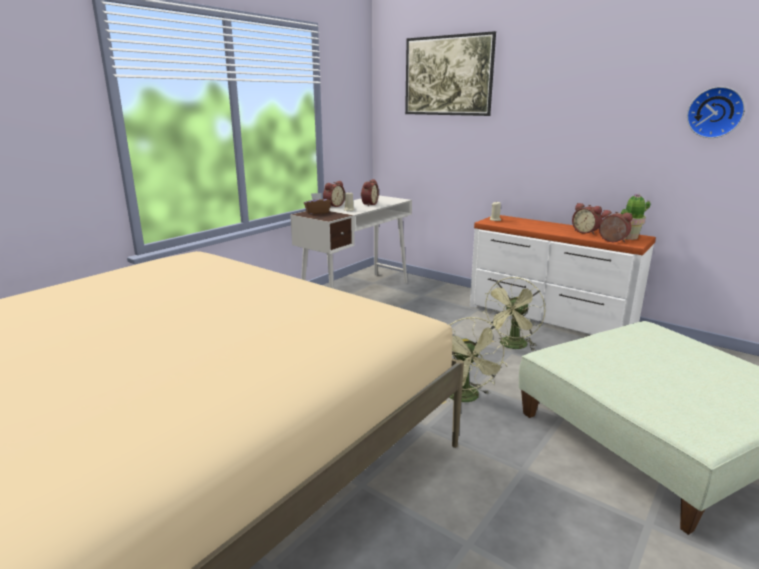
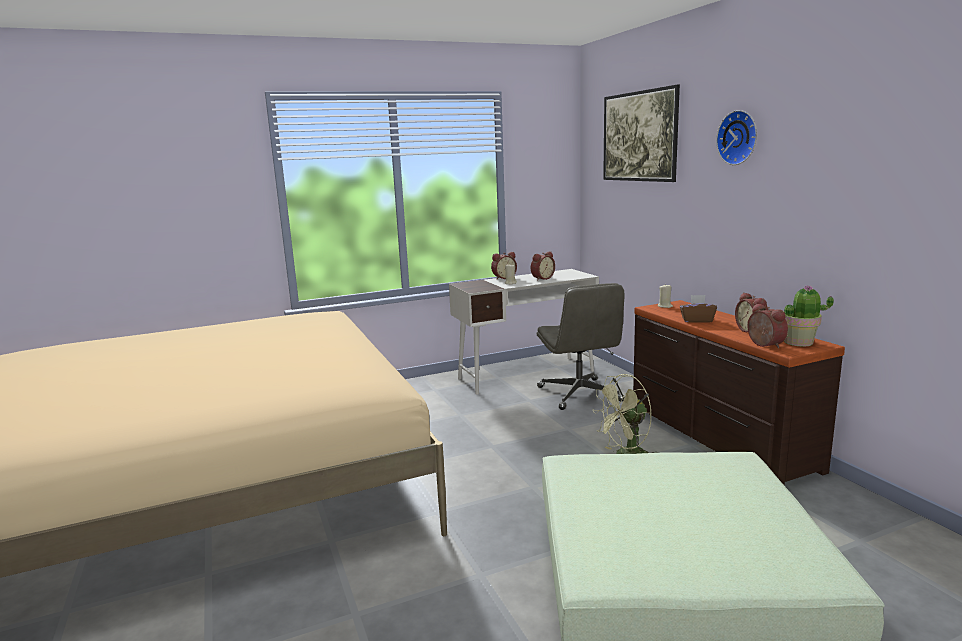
camera: 30 degrees right, 5 degrees down
brown tissue box [304,193,331,214] -> brown tissue box moved to [680,295,717,323]
green fan [442,317,508,404] -> none
white dresser [470,215,656,335] -> brown dresser [633,300,845,486]
wall clock [687,87,745,138] -> wall clock moved to [716,110,757,165]
none -> grey office chair [537,283,625,410]

